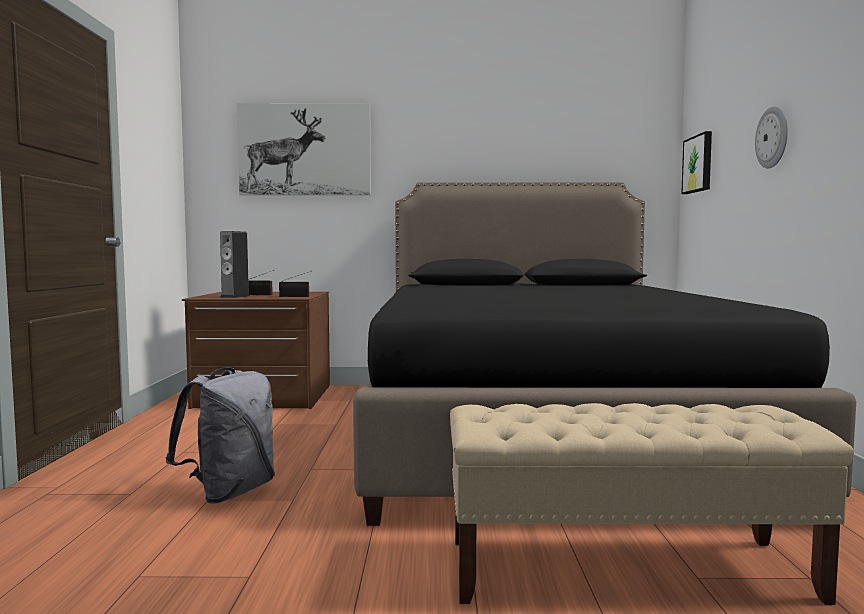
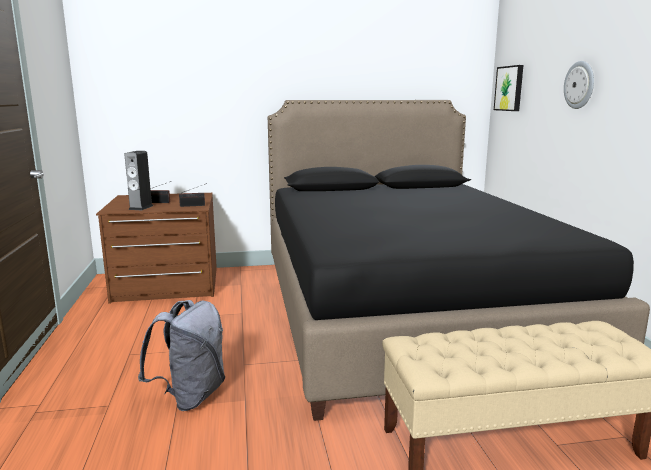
camera: 10 degrees left, 10 degrees up
picture [237,103,371,195] -> none

